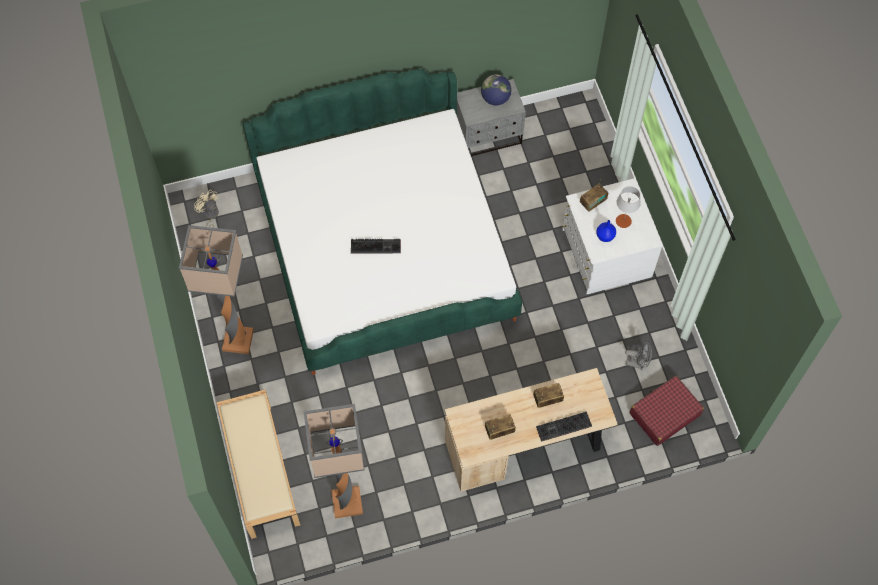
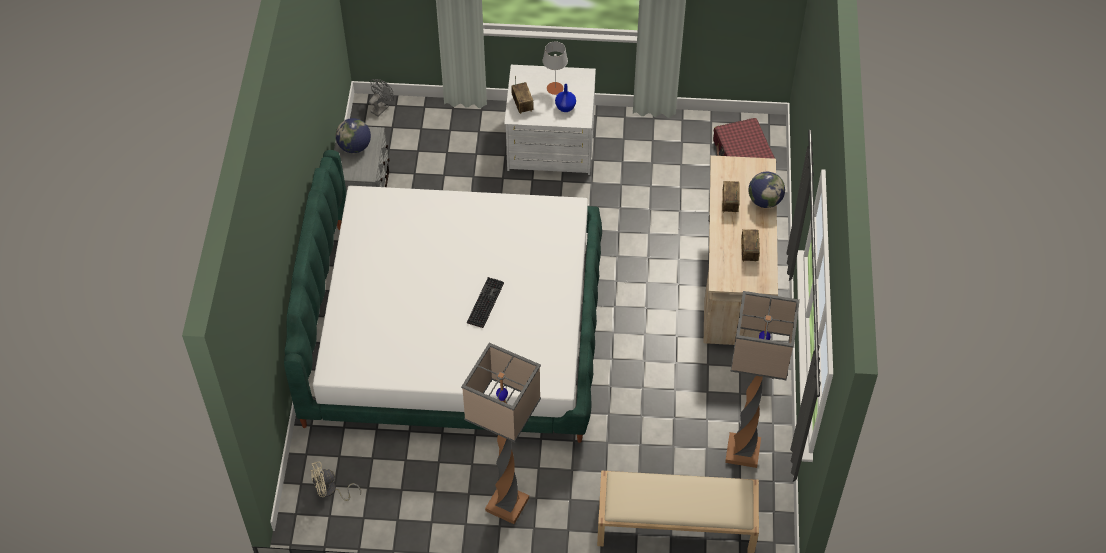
camera: 70 degrees left, 10 degrees down
keyboard [536,412,592,442] -> globe [749,172,785,208]
grey fan [625,342,652,370] -> grey fan moved to [369,79,394,116]

